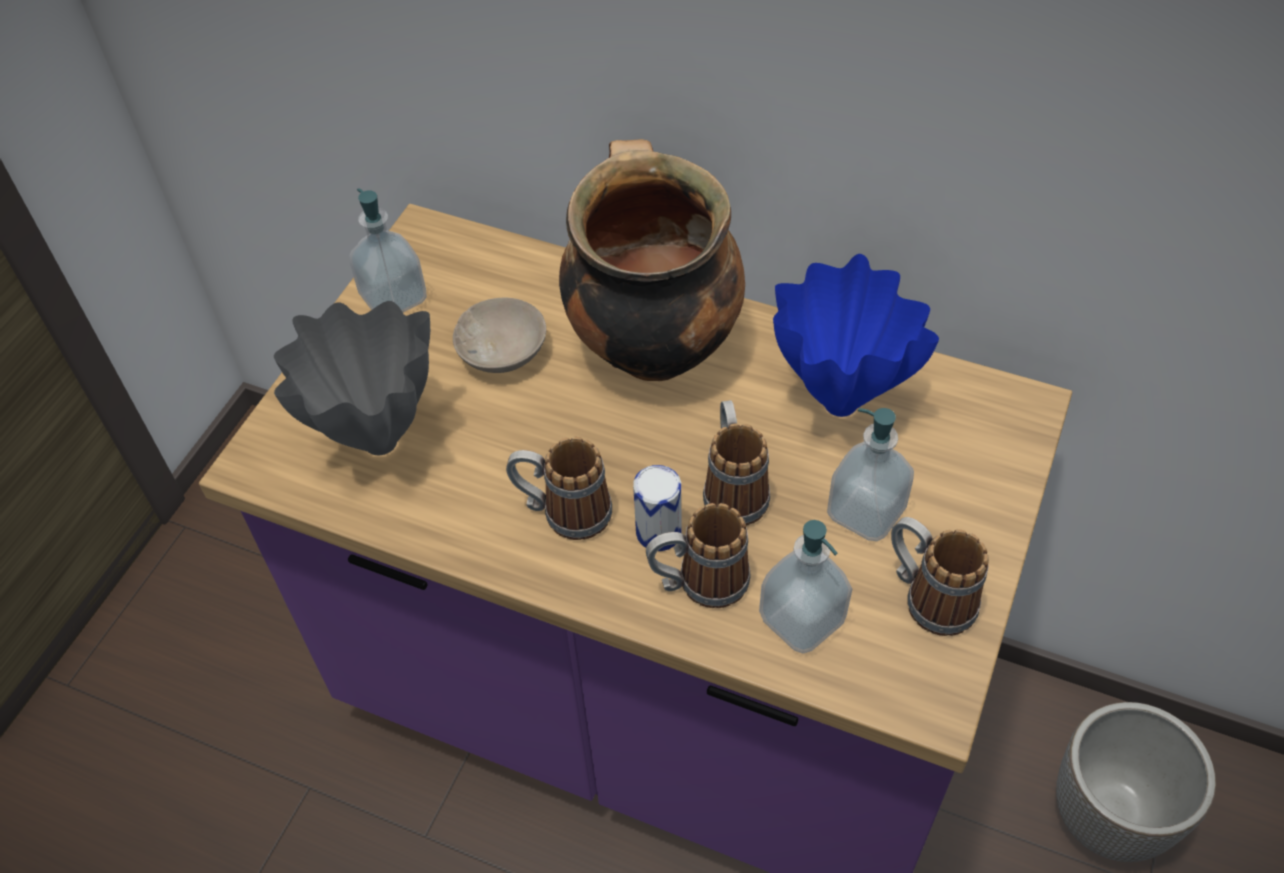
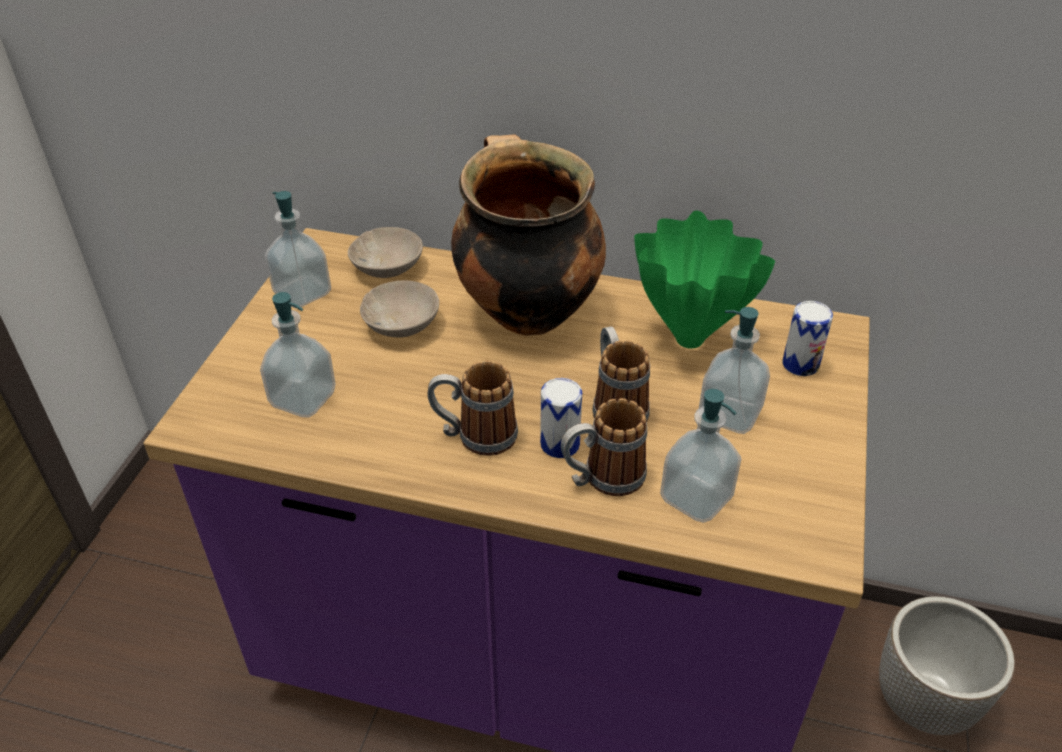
camera: 10 degrees left, 10 degrees down
grey vase [274,301,430,455] -> soap dispenser [260,292,336,418]
blue vase [773,254,939,417] -> green vase [634,210,775,349]
mug [891,517,989,636] -> none
none -> beige bowl [348,227,423,278]
none -> can [783,301,833,376]

